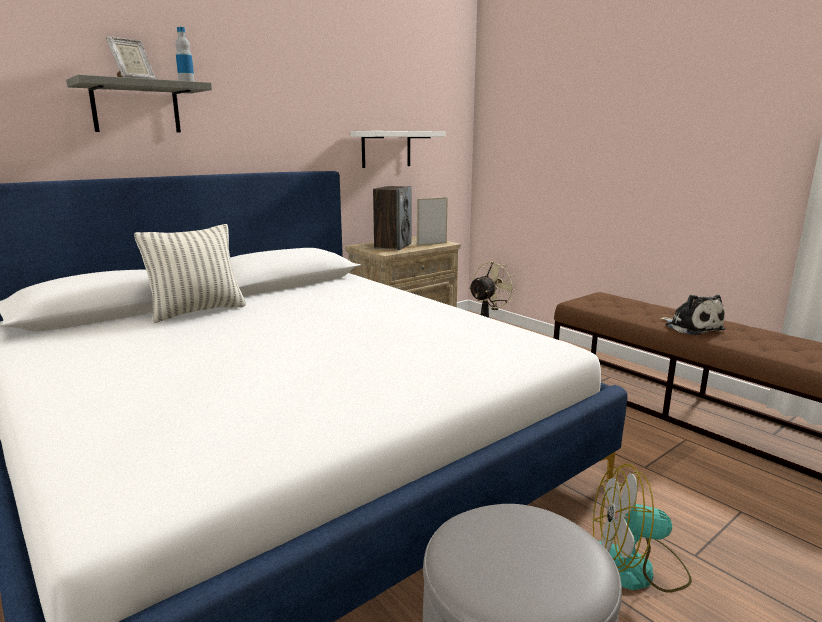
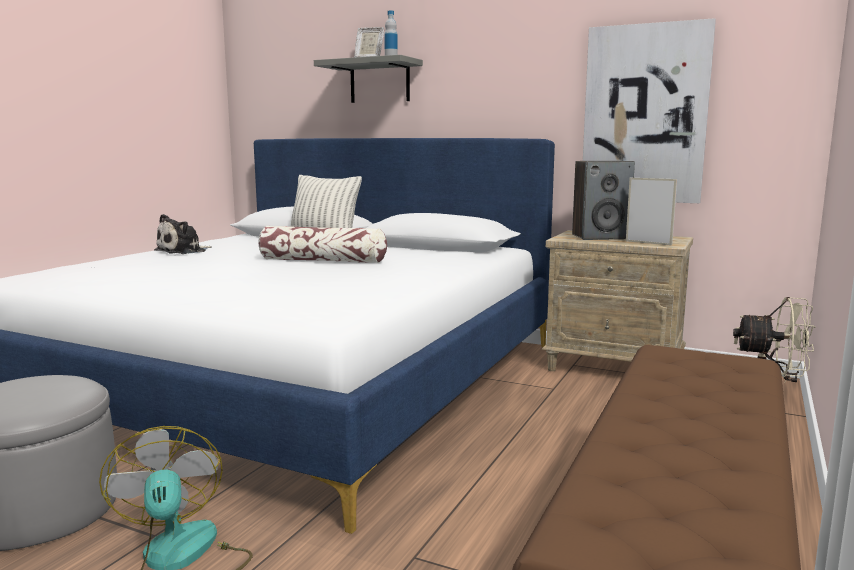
camera: 65 degrees right, 5 degrees down
white shelf [350,131,445,168] -> picture [583,18,716,203]
plush toy [660,294,725,335] -> plush toy moved to [154,214,211,254]
none -> pillow [259,226,387,263]

